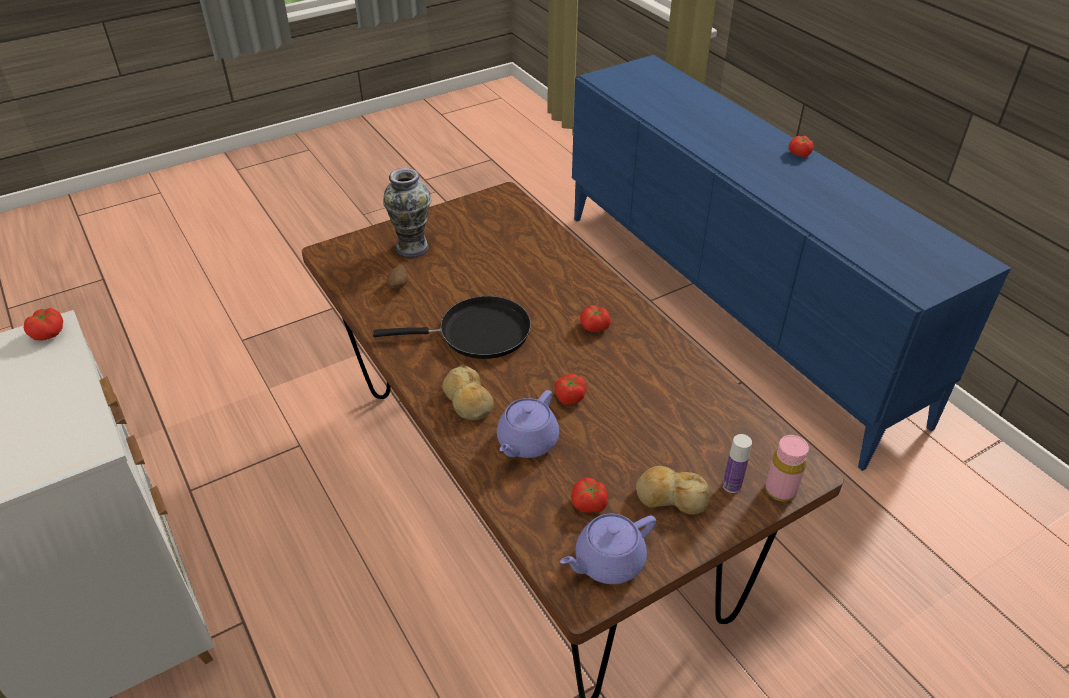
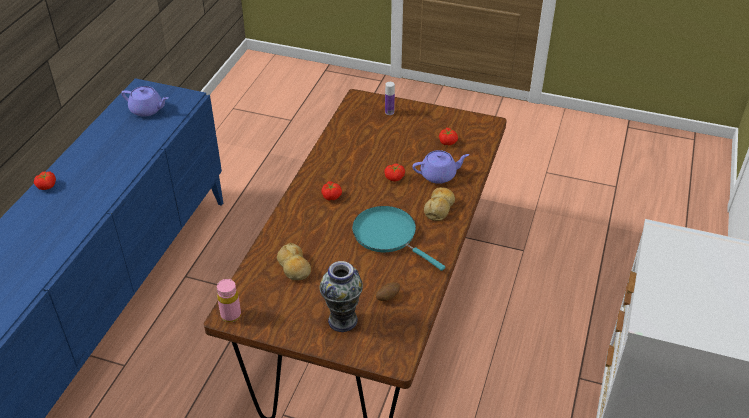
camera: 130 degrees left, 0 degrees up
tomato [24,308,63,341] -> none
black frying pan [373,296,531,359] -> turquoise frying pan [352,206,445,271]
purple teapot [560,514,656,584] -> purple teapot moved to [121,86,168,117]
bread [636,466,710,514] -> bread moved to [277,242,311,281]
pink bottle [765,435,809,501] -> pink bottle moved to [217,279,241,322]

